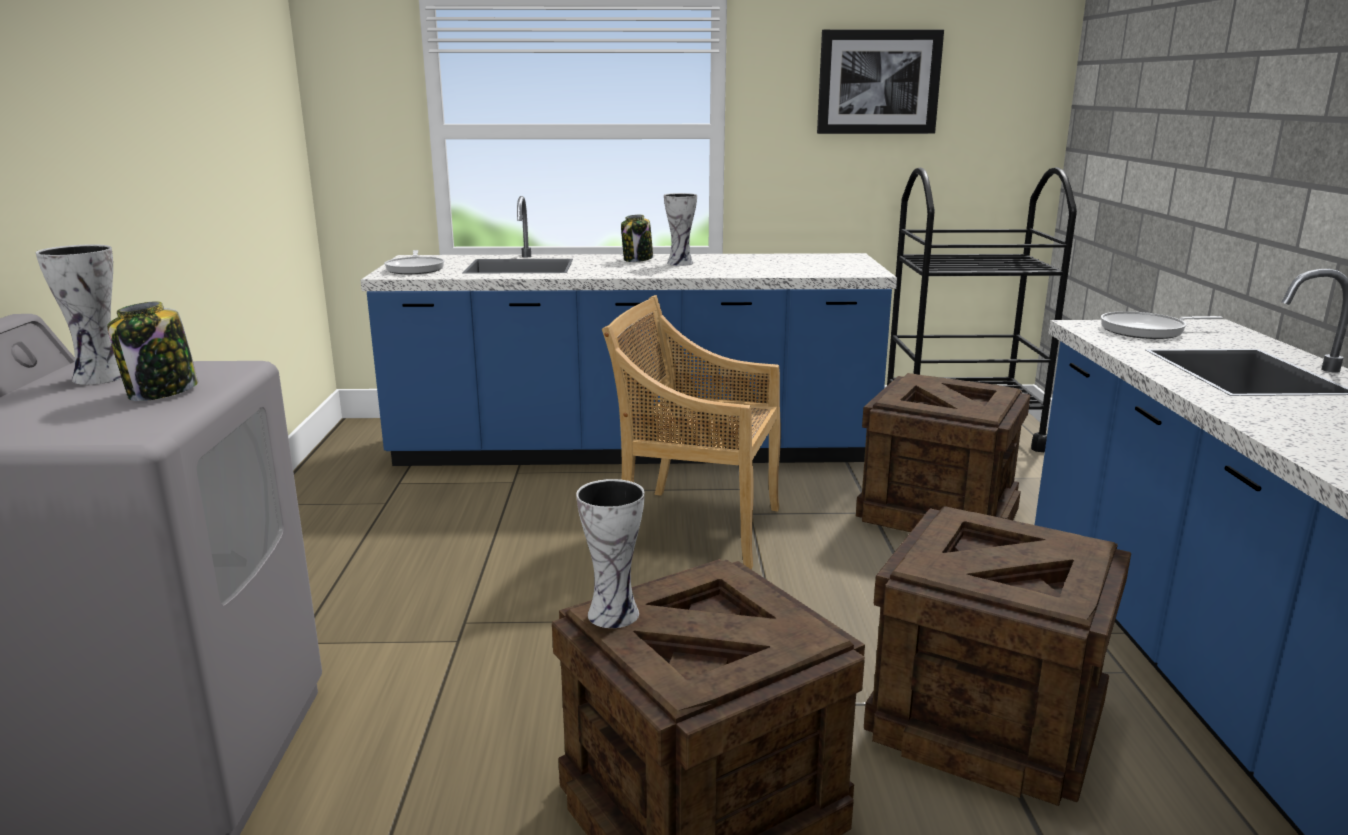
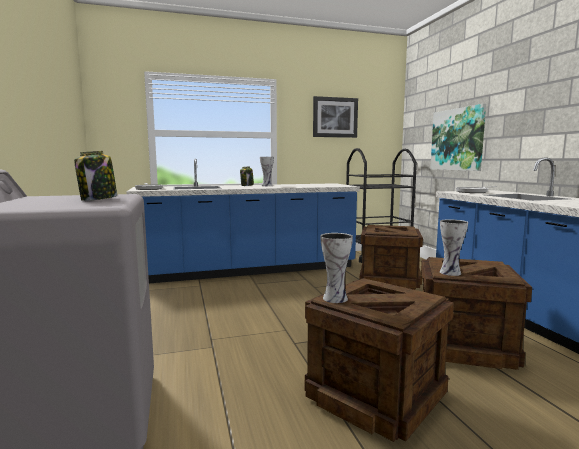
camera: 15 degrees left, 10 degrees down
vase [36,244,122,385] -> vase moved to [440,219,468,276]
beige chair [602,295,781,569] -> none
none -> picture [430,104,486,171]

